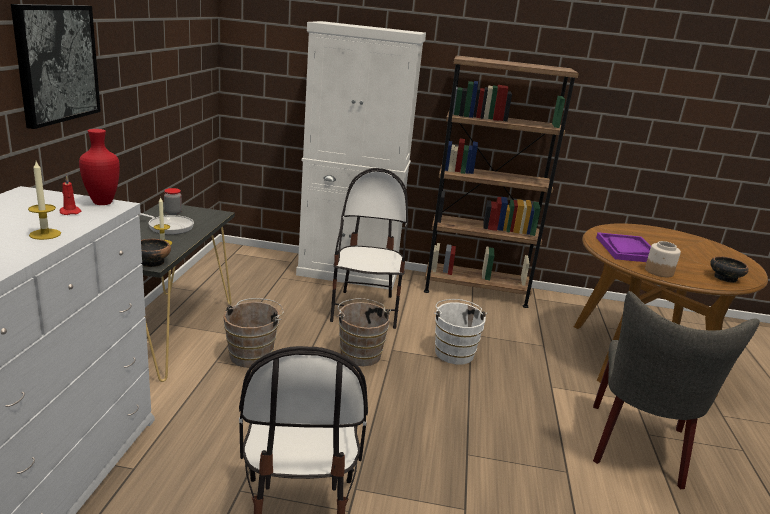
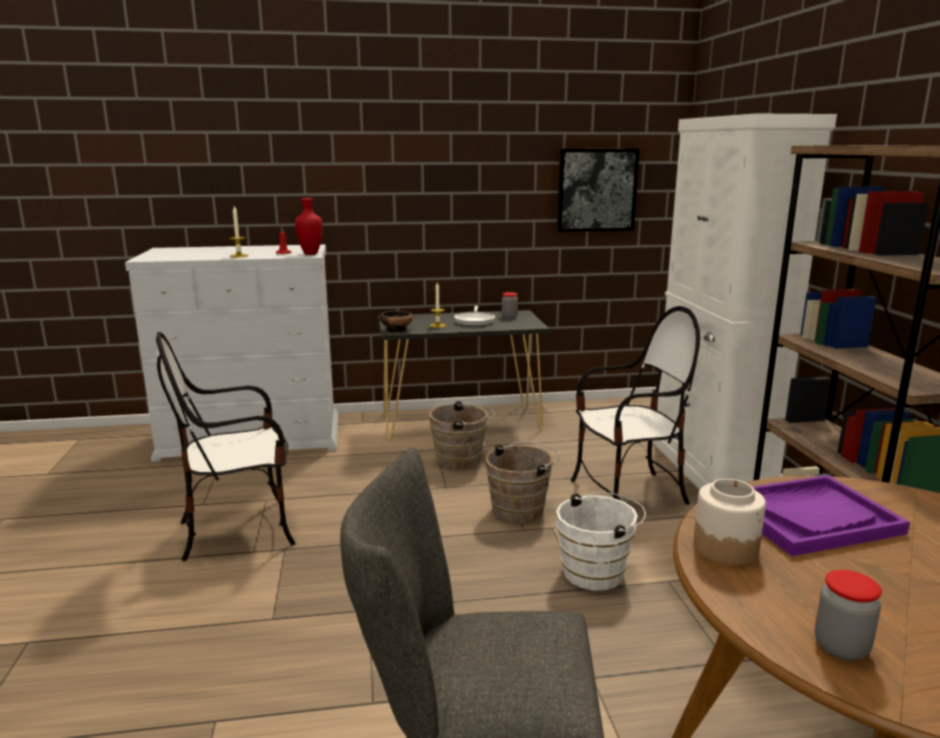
camera: 75 degrees right, 5 degrees down
picture [11,4,101,129] -> picture moved to [557,149,639,232]
bowl [710,256,749,283] -> jar [815,570,882,661]

